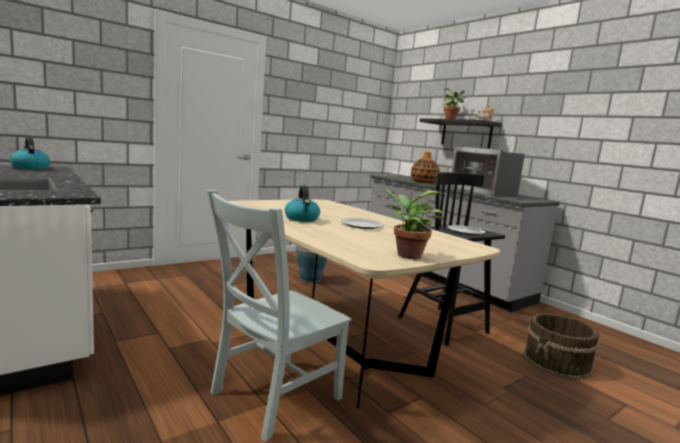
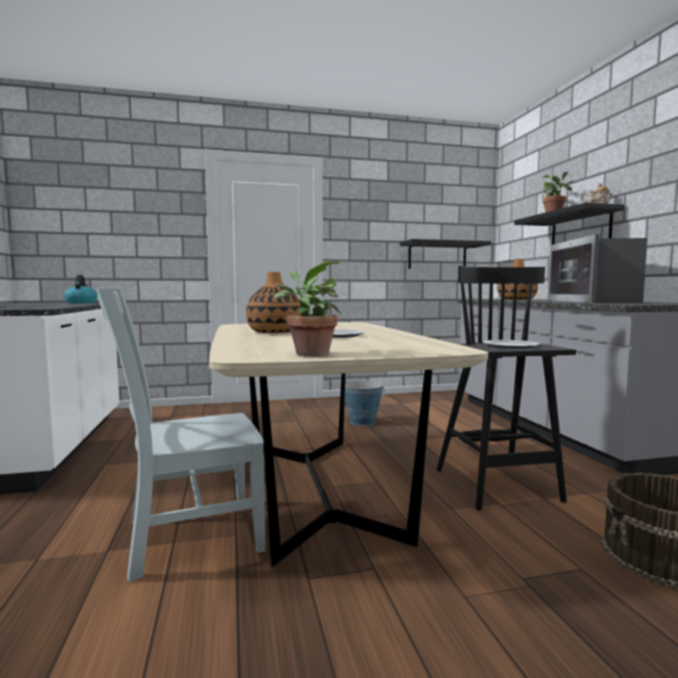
camera: 25 degrees right, 5 degrees down
kettle [285,185,320,222] -> vase [246,272,303,333]
none -> black shelf [400,239,491,269]

